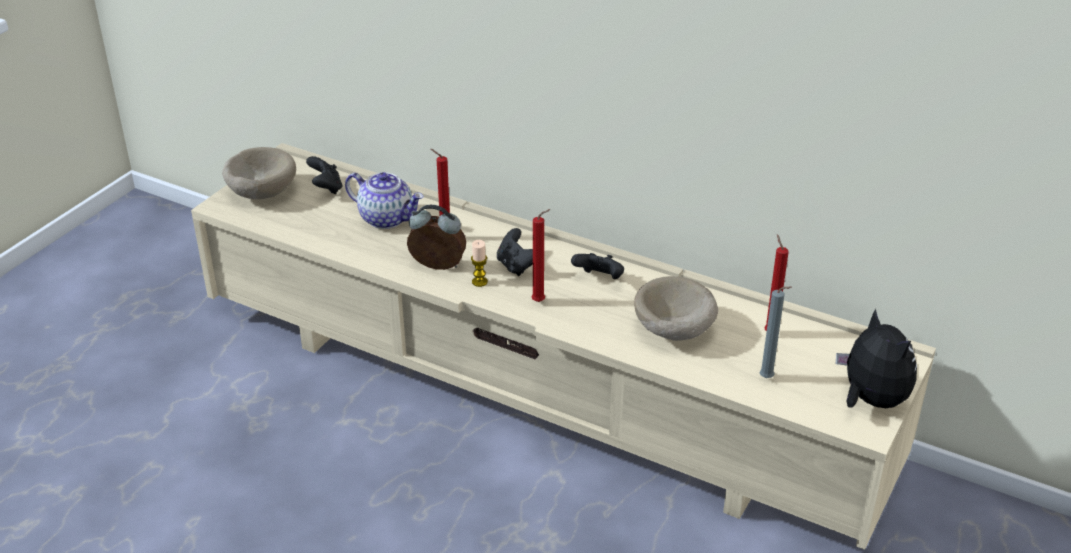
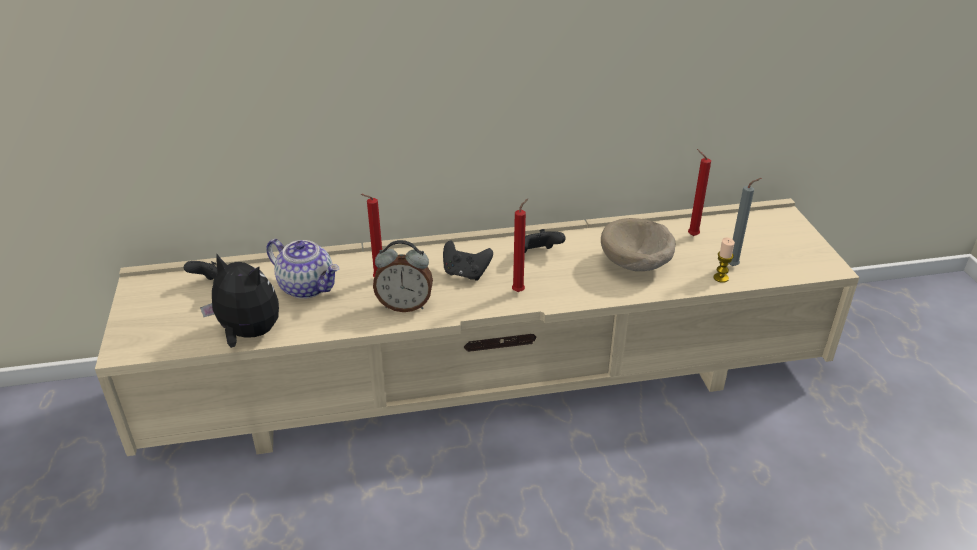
camera: 40 degrees left, 0 degrees up
beige bowl [222,147,296,199] -> none
teapot [345,172,424,229] -> teapot turned 45 degrees clockwise [266,239,339,299]
alarm clock [407,205,466,270] -> alarm clock turned 150 degrees counterclockwise [373,240,433,312]
candle [471,240,488,287] -> candle moved to [713,238,735,283]
plush toy [836,308,917,408] -> plush toy moved to [200,253,279,348]

